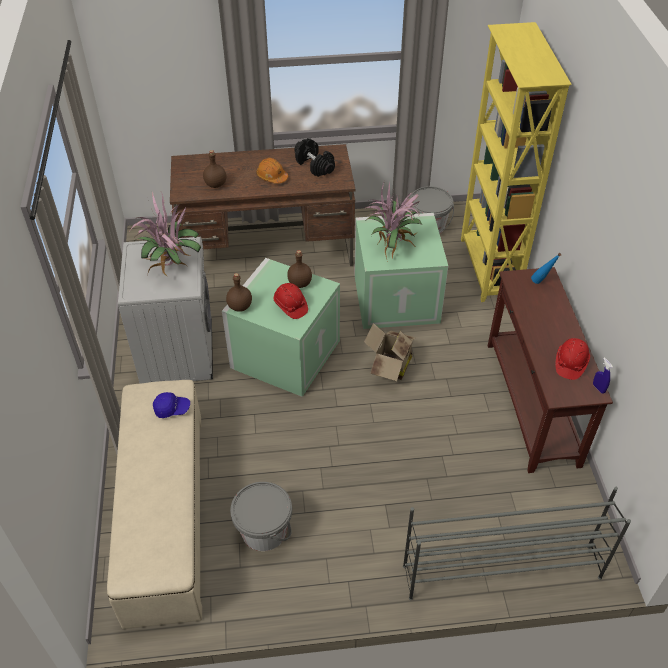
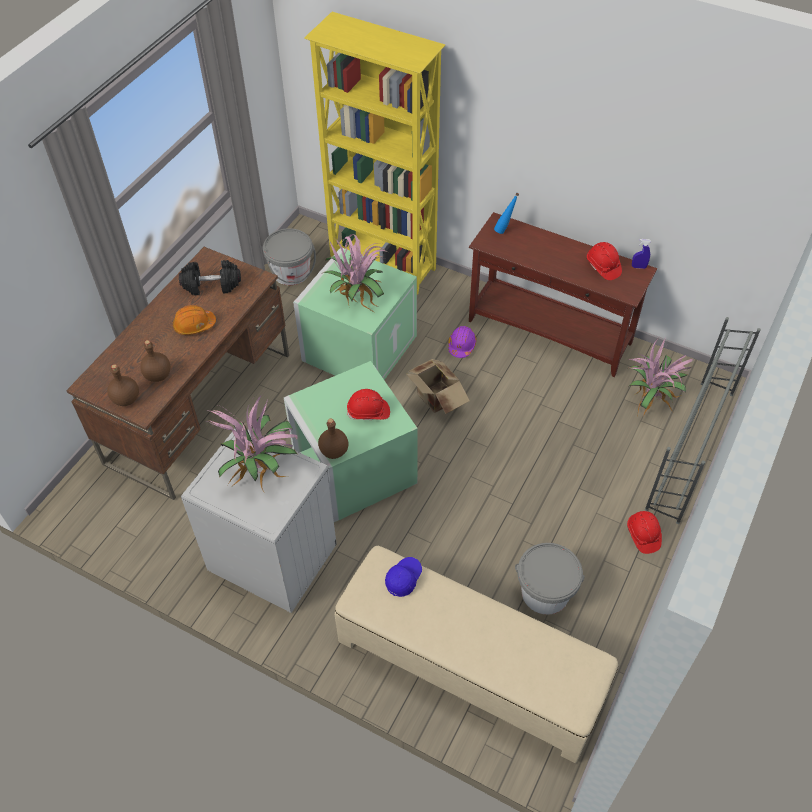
camera: 55 degrees left, 5 degrees up
brown bottle [287,250,312,288] -> brown bottle moved to [107,364,139,406]
none -> purple hard hat [448,326,477,358]
none -> potted plant [627,337,693,419]
none -> red hard hat [627,511,662,554]

